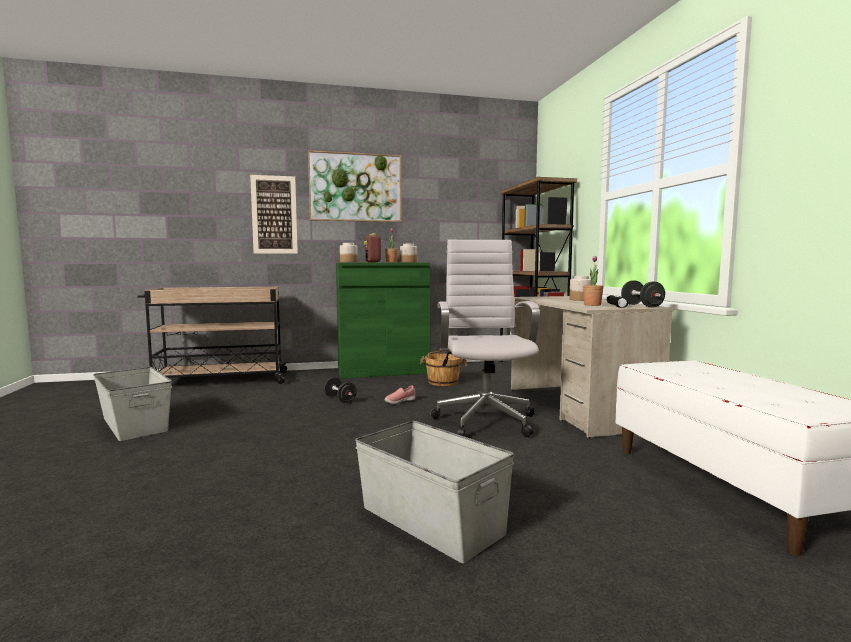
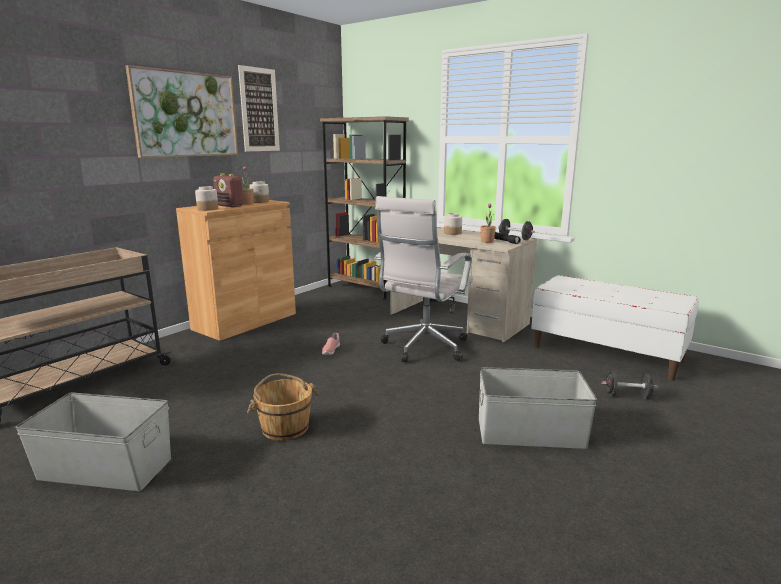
camera: 40 degrees left, 10 degrees up
picture [250,175,298,254] -> picture moved to [238,65,280,151]
black dumbbell [324,377,357,403] -> black dumbbell moved to [602,371,657,399]
green cabinet [336,262,430,378] -> brown cabinet [176,200,296,341]
brown bucket [420,350,468,386] -> brown bucket moved to [247,373,319,441]
white office chair [431,240,540,437] -> white office chair turned 105 degrees counterclockwise [374,196,473,362]

